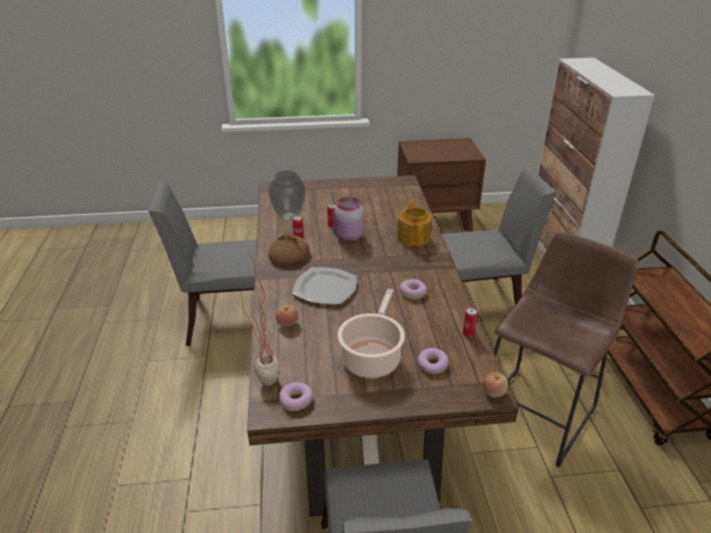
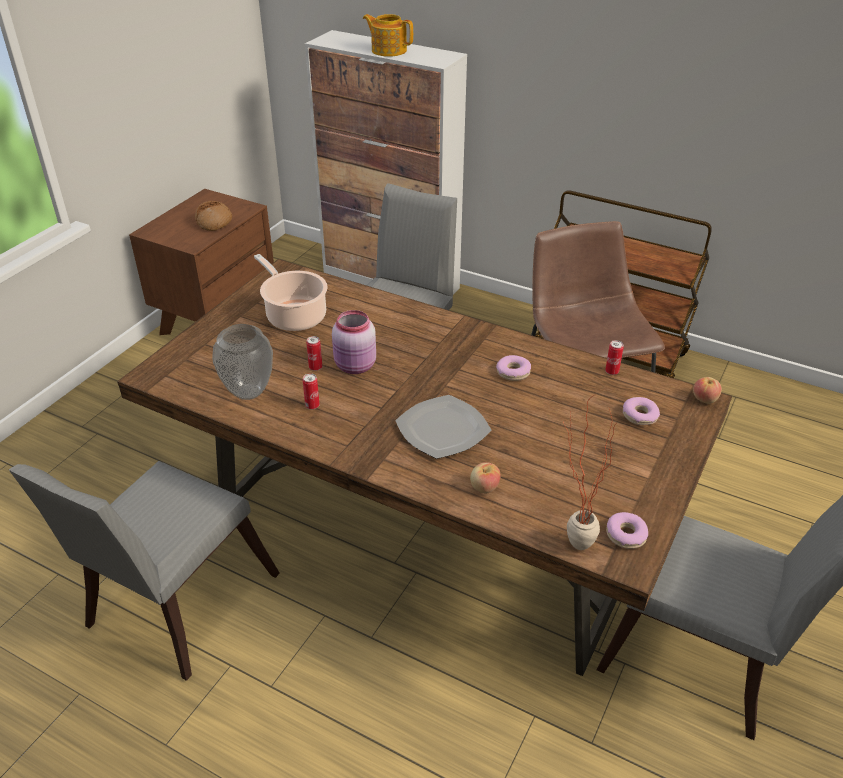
camera: 55 degrees left, 5 degrees up
bread [268,234,309,265] -> bread moved to [195,201,232,231]
cooking pot [338,289,405,378] -> cooking pot moved to [254,254,328,331]
teapot [397,201,431,246] -> teapot moved to [363,14,413,57]

